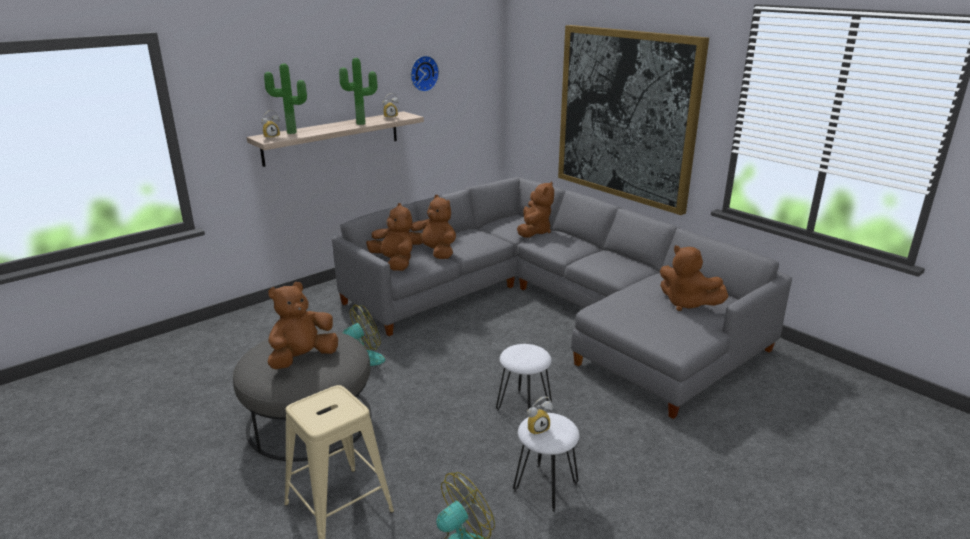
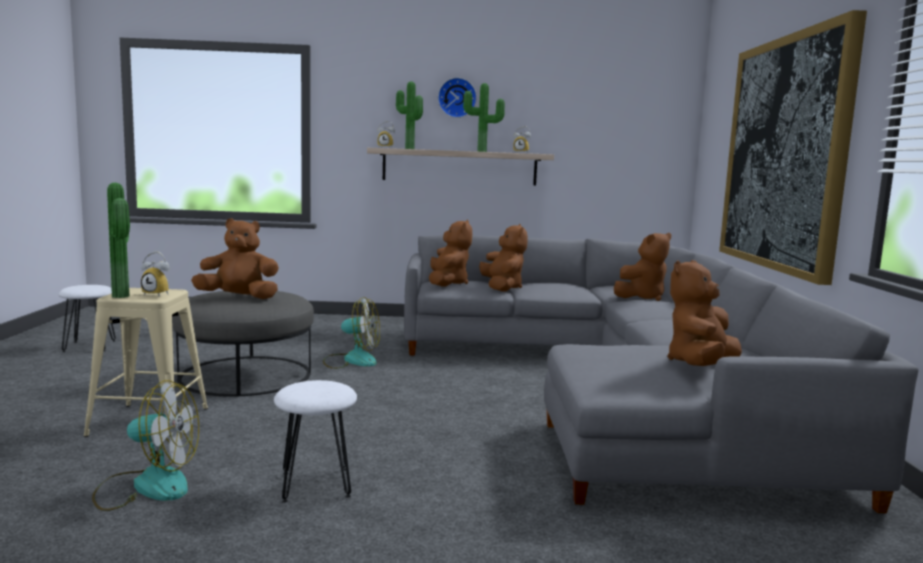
camera: 40 degrees right, 15 degrees down
wall clock [411,56,439,92] -> wall clock moved to [438,78,477,118]
white stool [496,344,552,417] -> white stool moved to [58,285,116,352]
alarm clock [527,396,553,436] -> alarm clock moved to [141,252,169,296]
brown plush toy [660,245,729,311] -> brown plush toy turned 45 degrees clockwise [667,260,742,366]
none -> potted plant [107,183,130,298]

